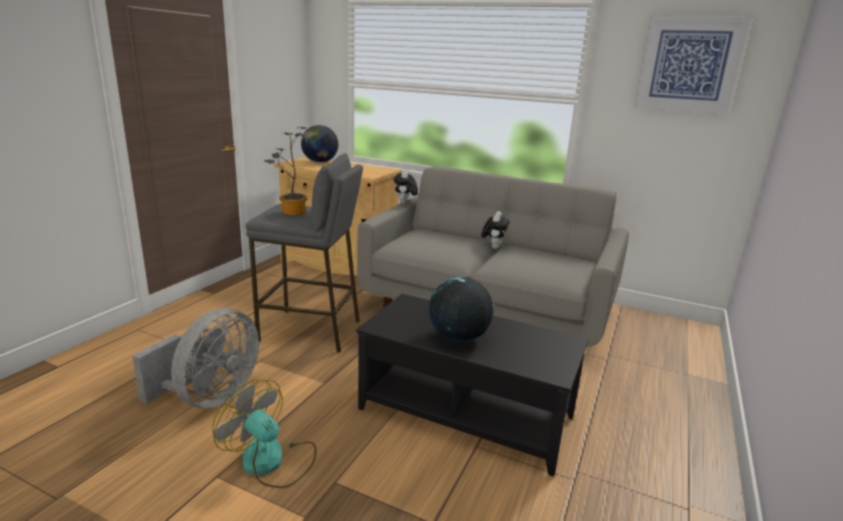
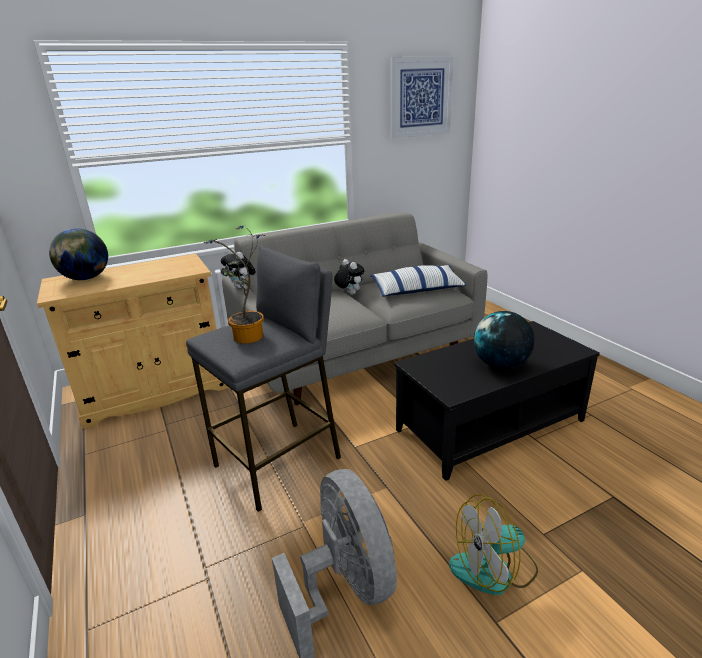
camera: 50 degrees left, 5 degrees up
none -> pillow [370,265,467,297]

